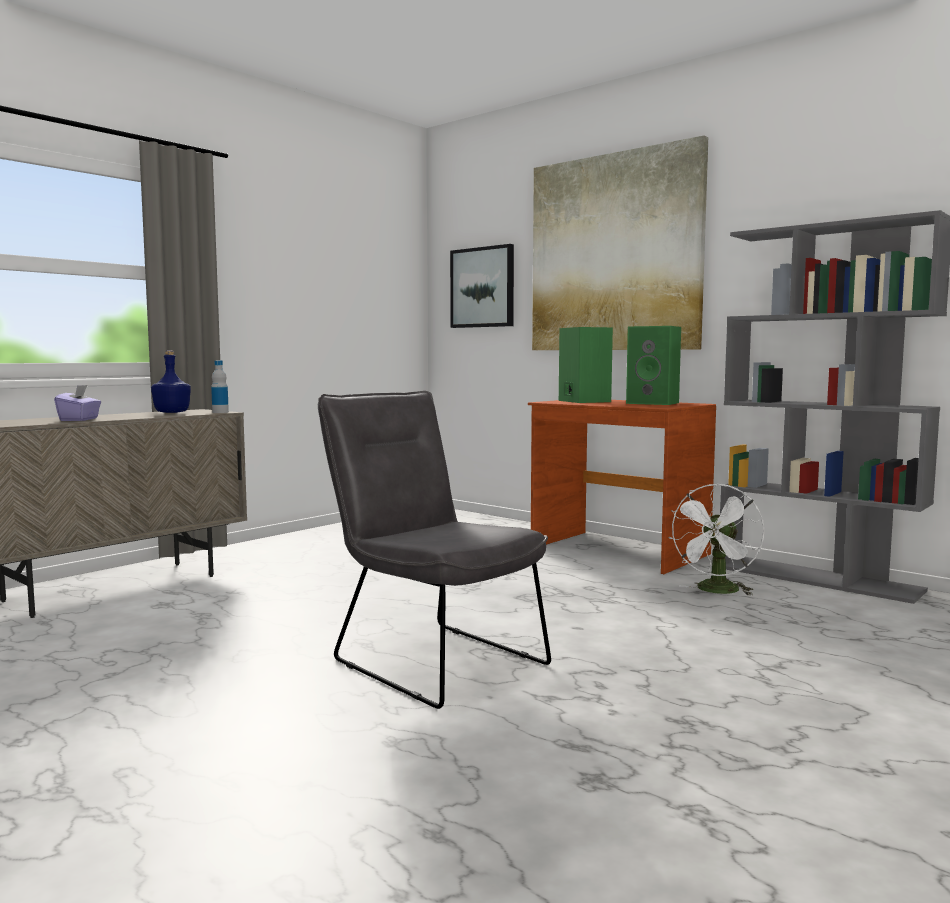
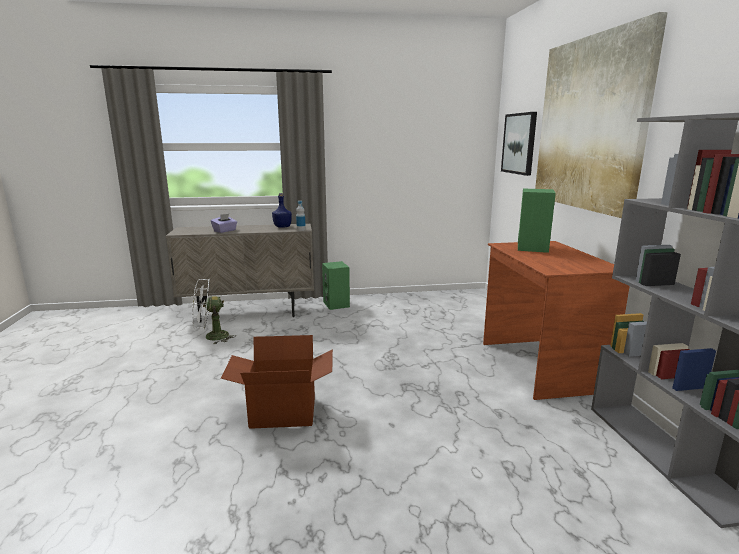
camera: 40 degrees right, 10 degrees up
grey chair [318,391,551,709] -> cardboard box [221,335,333,429]
green speaker [626,326,681,405] -> green speaker moved to [322,261,350,310]
white fan [668,484,764,596] -> white fan moved to [192,279,236,345]

